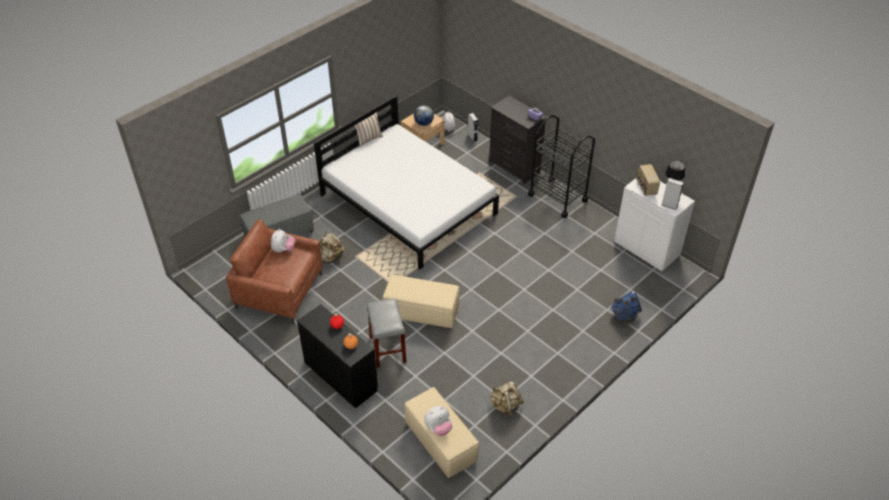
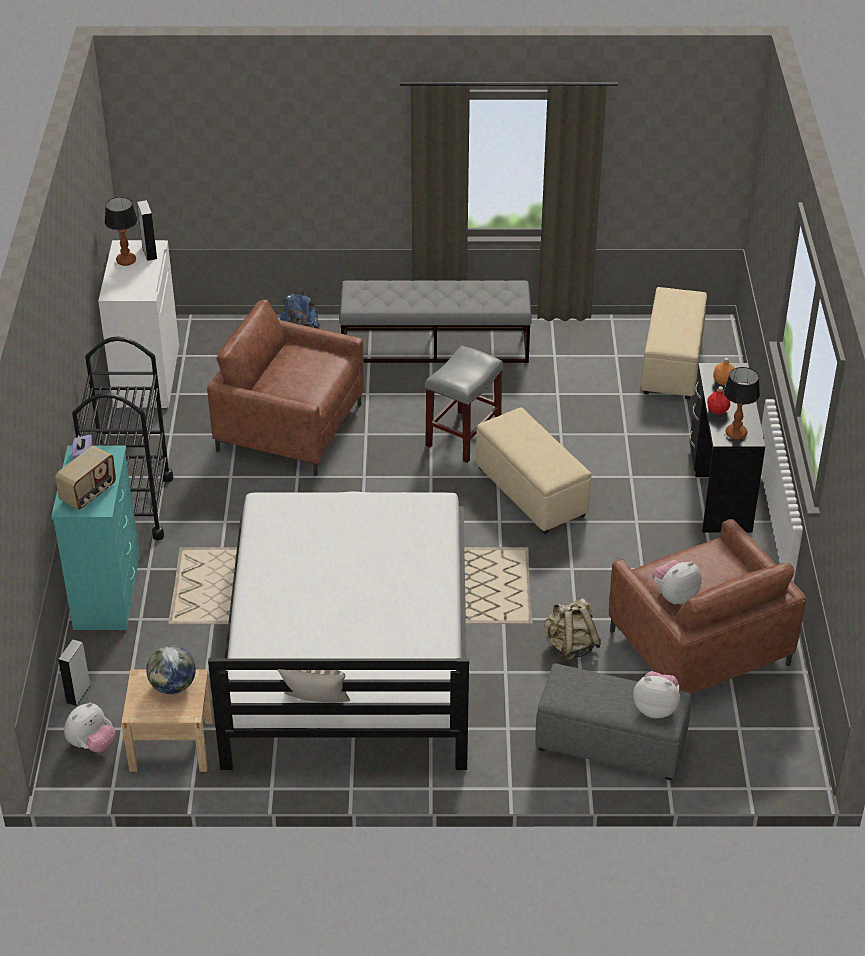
camera: 135 degrees left, 5 degrees down
grey stool [367,299,407,368] -> grey stool moved to [425,346,503,463]
plush toy [424,406,452,436] -> plush toy moved to [633,671,680,718]
black dresser [489,96,547,184] -> turquoise dresser [51,445,140,630]
beige backpack [490,381,524,417] -> none
radio [636,164,660,196] -> radio moved to [55,446,116,510]
none -> brown armchair [207,300,364,476]
none -> grey bench [339,281,532,363]
none -> table lamp [724,367,760,440]

